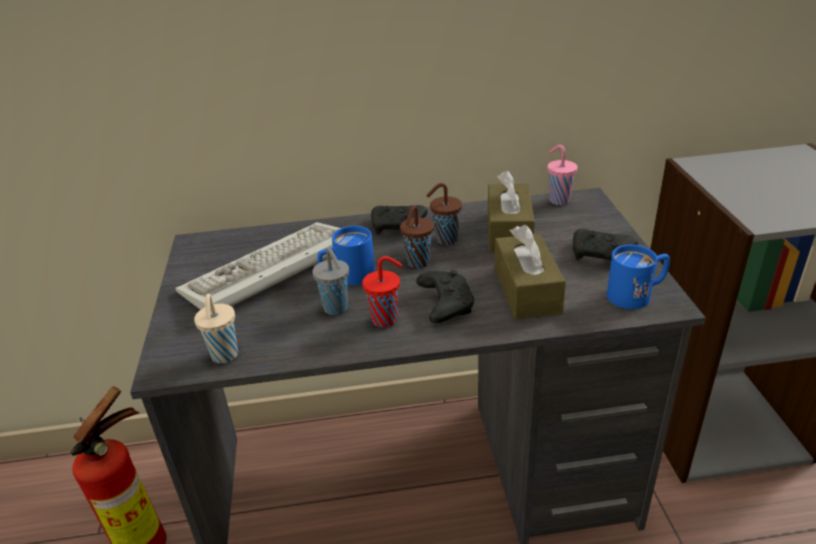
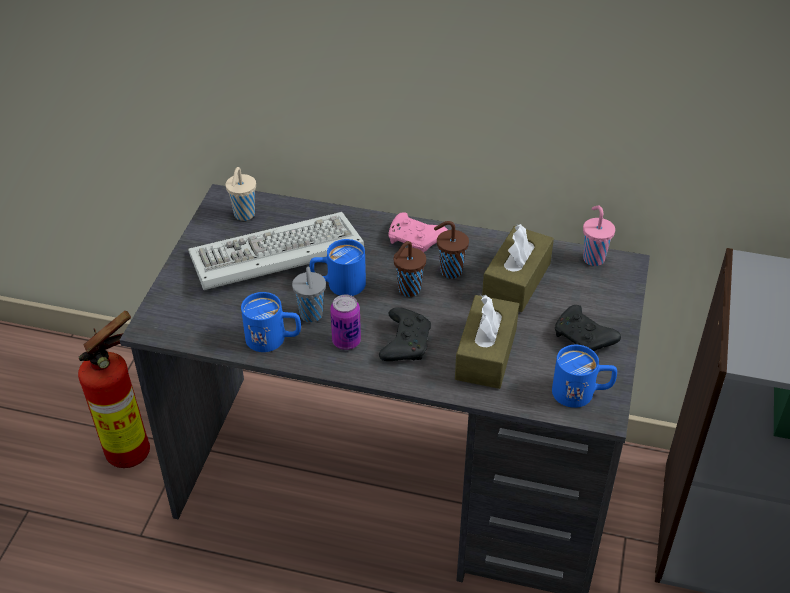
camera: 20 degrees right, 10 degrees up
beige cup [194,294,238,364] -> beige cup moved to [226,167,256,221]
red cup [362,256,402,328] -> can [330,295,361,350]
black game controller [371,205,428,234] -> pink game controller [388,212,448,252]
none -> blue mug [241,292,301,352]

